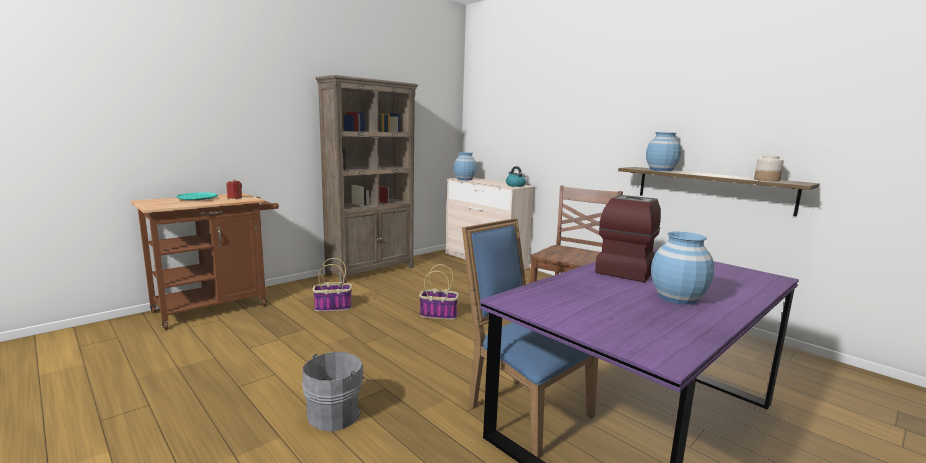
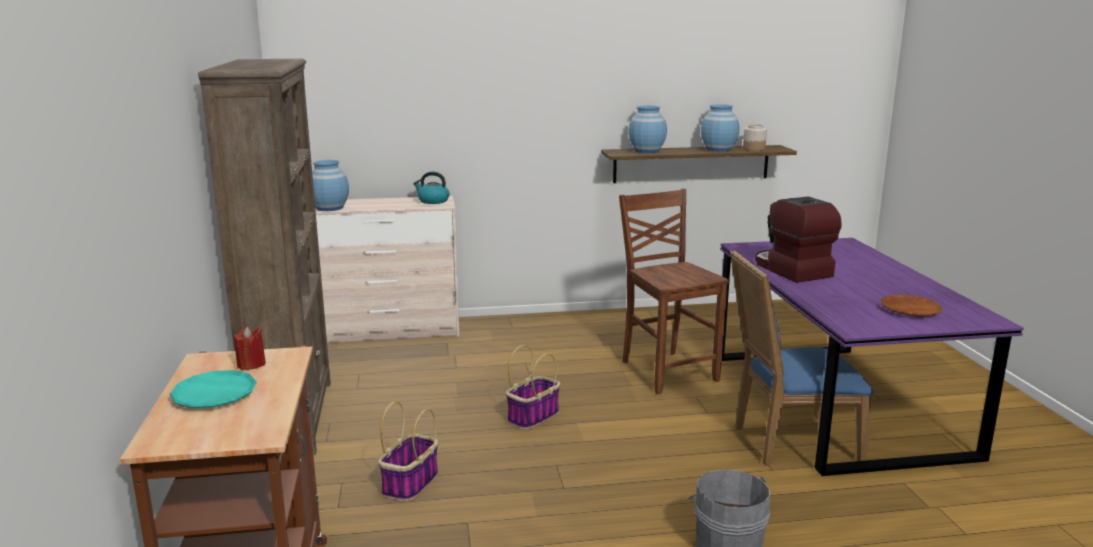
camera: 55 degrees left, 5 degrees up
blue vase [651,232,714,305] -> blue vase moved to [701,104,739,151]
none -> brown plate [881,295,942,316]

